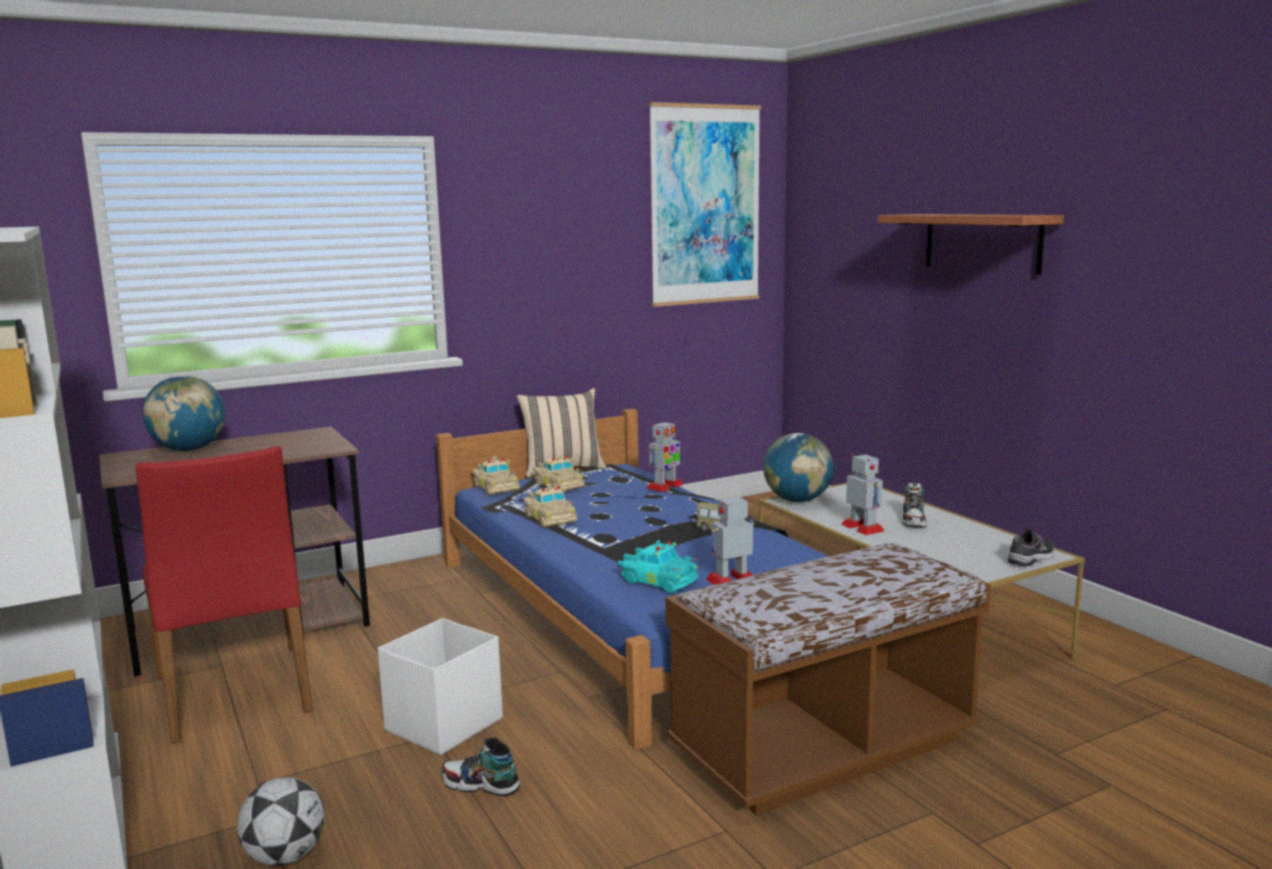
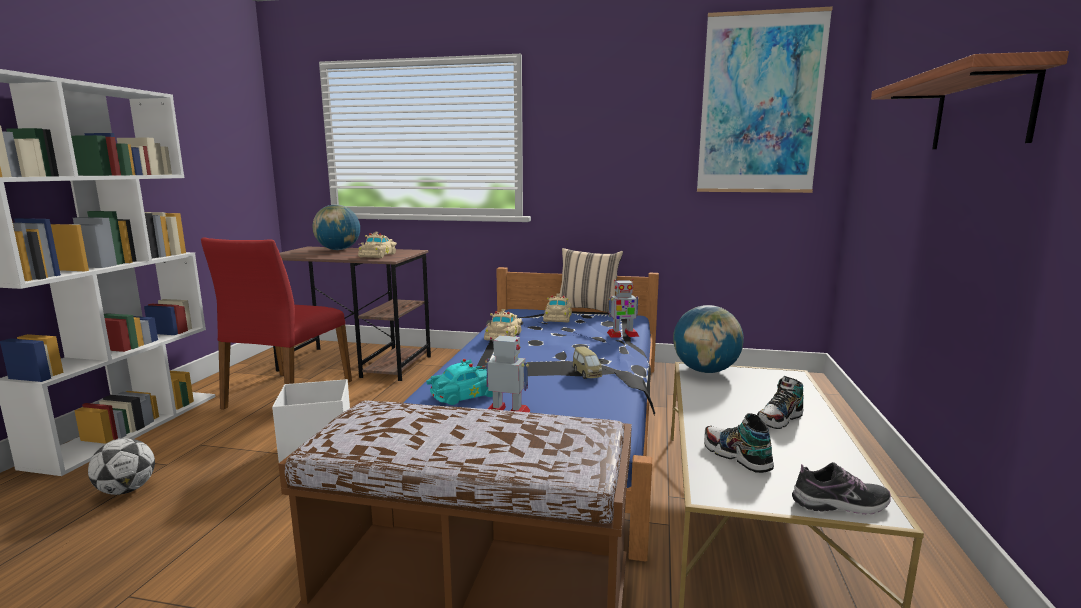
camera: 40 degrees right, 0 degrees up
shoe [441,737,520,796] -> shoe moved to [704,413,774,473]
beige toy car [472,456,520,495] -> beige toy car moved to [358,232,397,258]
turquoise toy car [617,540,699,593] -> turquoise toy car turned 105 degrees counterclockwise [426,359,493,405]
toy robot [841,454,884,535] -> none

